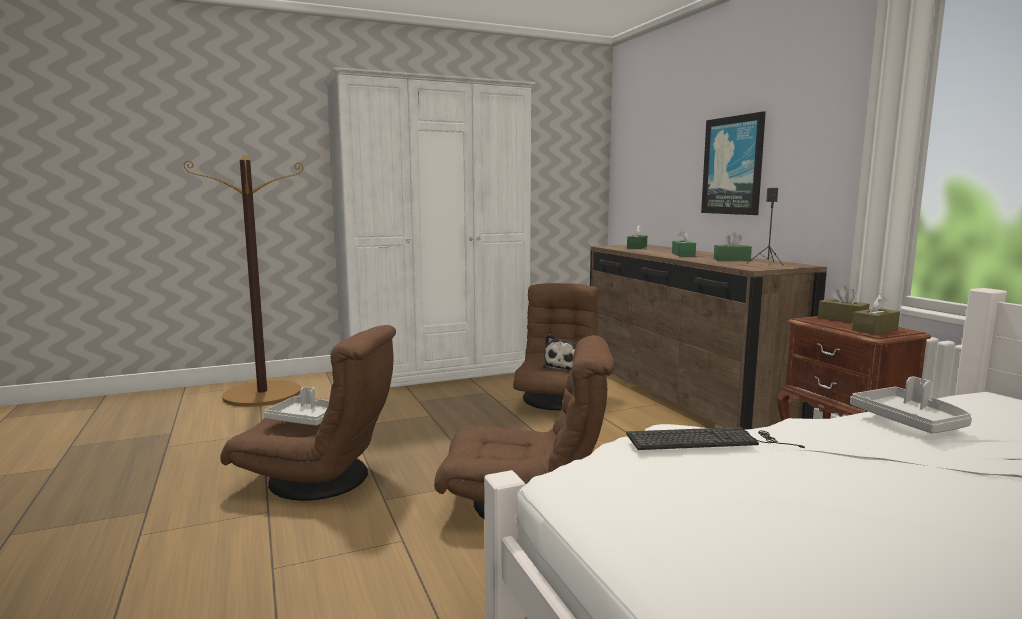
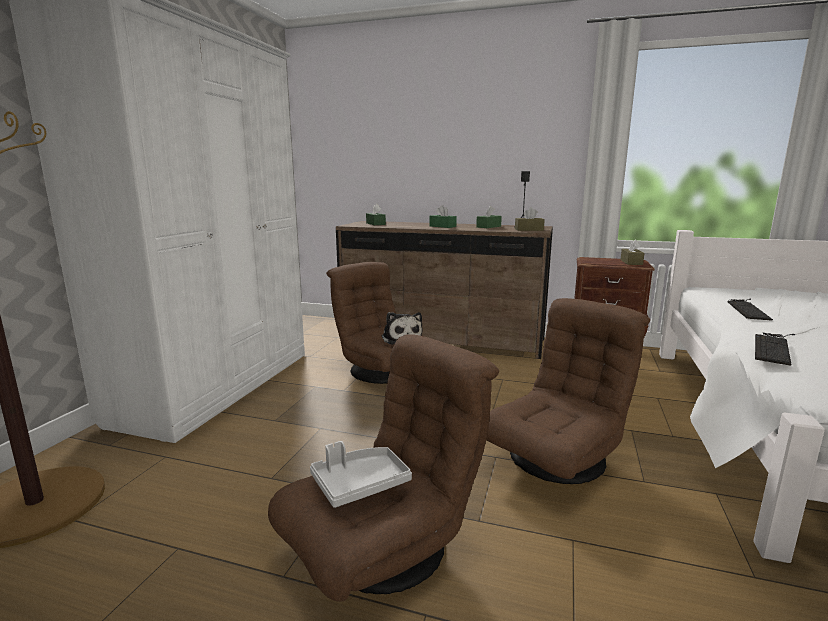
camera: 50 degrees left, 5 degrees up
picture [701,111,766,215] -> none
brown tissue box [818,286,869,323] -> brown tissue box moved to [515,207,545,231]
grey tray [850,376,972,434] -> keyboard [728,299,773,321]

